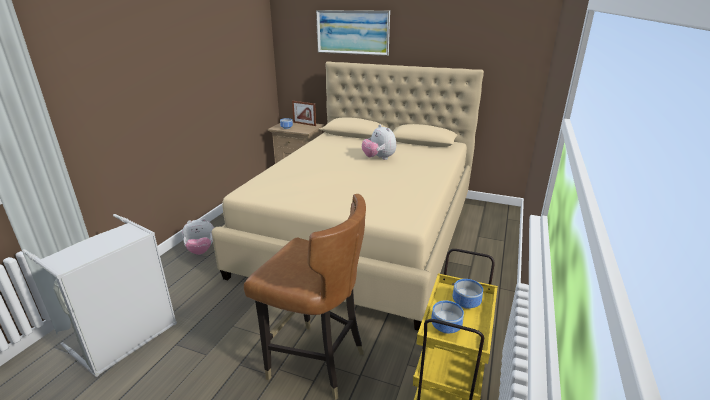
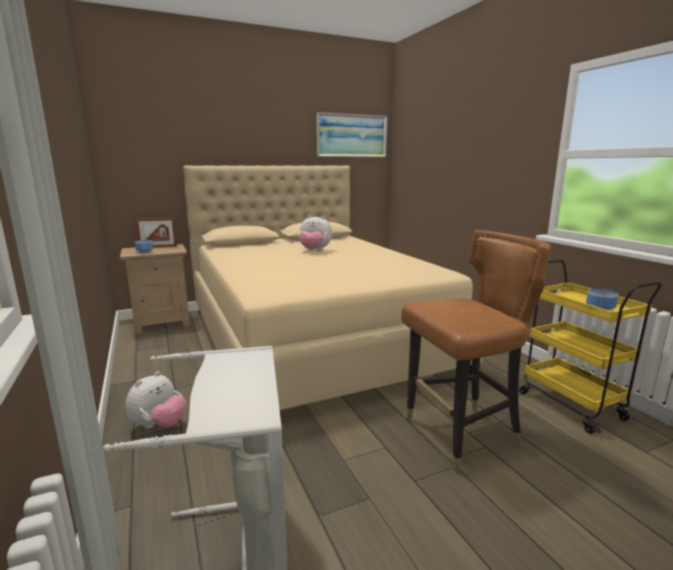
camera: 45 degrees left, 10 degrees down
picture [316,10,390,56] -> picture moved to [317,112,388,157]
bowl [453,279,483,309] -> none

